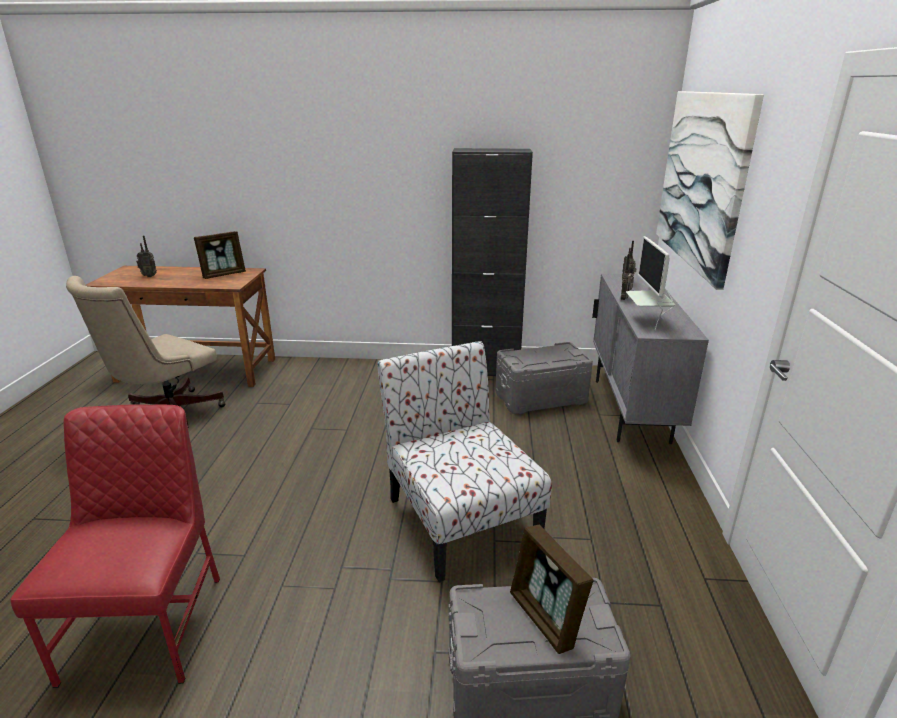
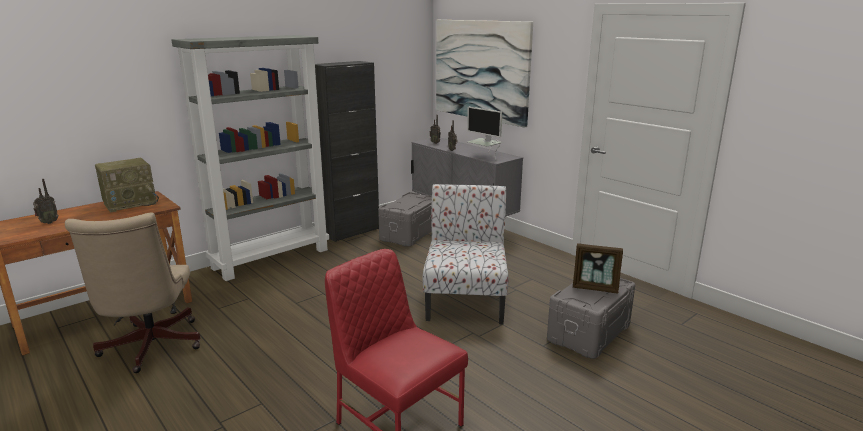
camera: 45 degrees left, 5 degrees down
picture frame [194,231,246,279] -> radio [95,158,159,213]
chair [377,341,552,582] -> chair turned 75 degrees clockwise [423,184,509,324]
none -> grey bookcase [172,35,329,281]

